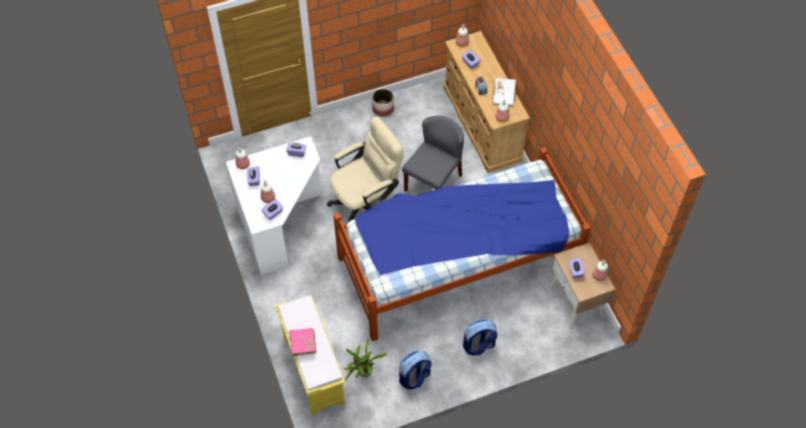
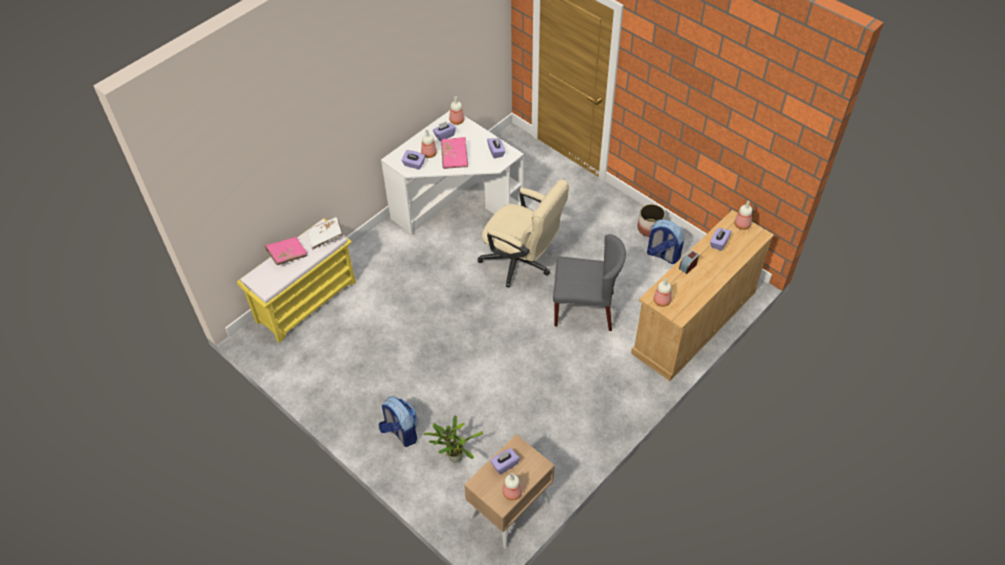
camera: 65 degrees right, 5 degrees down
bed [333,147,591,341] -> none
potted plant [344,339,387,381] -> potted plant moved to [423,415,483,463]
backpack [399,350,432,389] -> backpack moved to [647,219,684,264]
white book [492,78,516,106] -> white book moved to [307,217,343,249]
none -> pink book [441,137,468,169]

